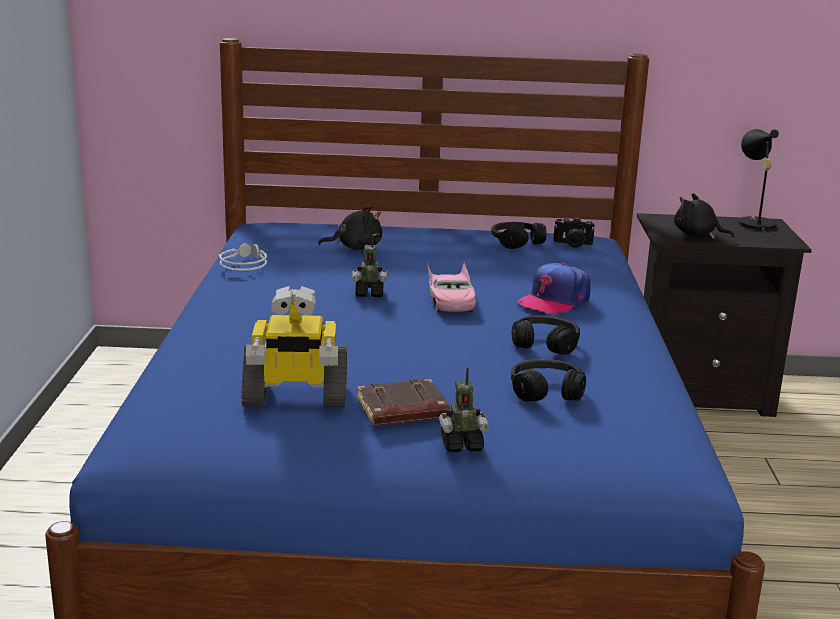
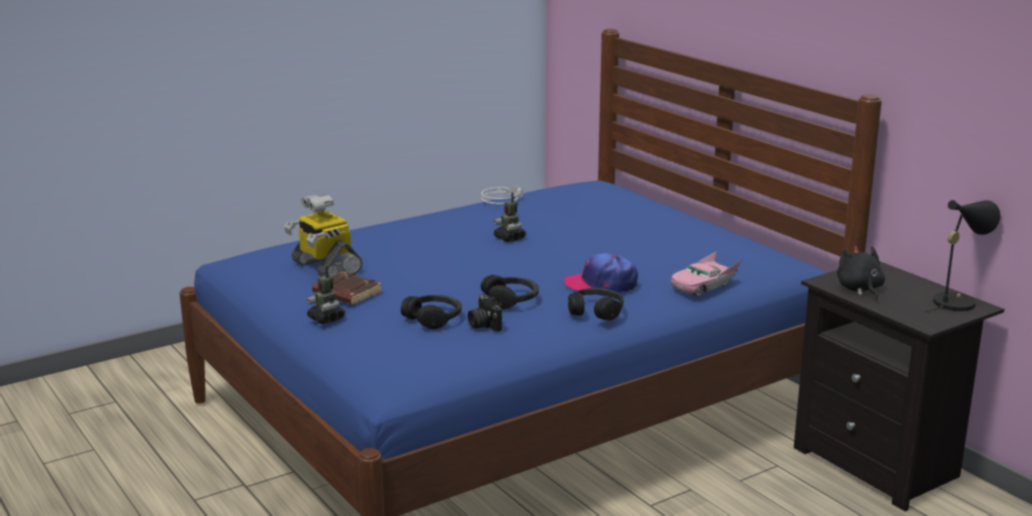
camera: 55 degrees right, 0 degrees up
black plush toy [318,206,382,250] -> none
pink toy car [427,262,476,312] -> pink toy car moved to [671,251,742,297]
black headphones [491,222,546,249] -> black headphones moved to [568,288,624,321]
camera [554,216,595,248] -> camera moved to [468,294,502,332]

